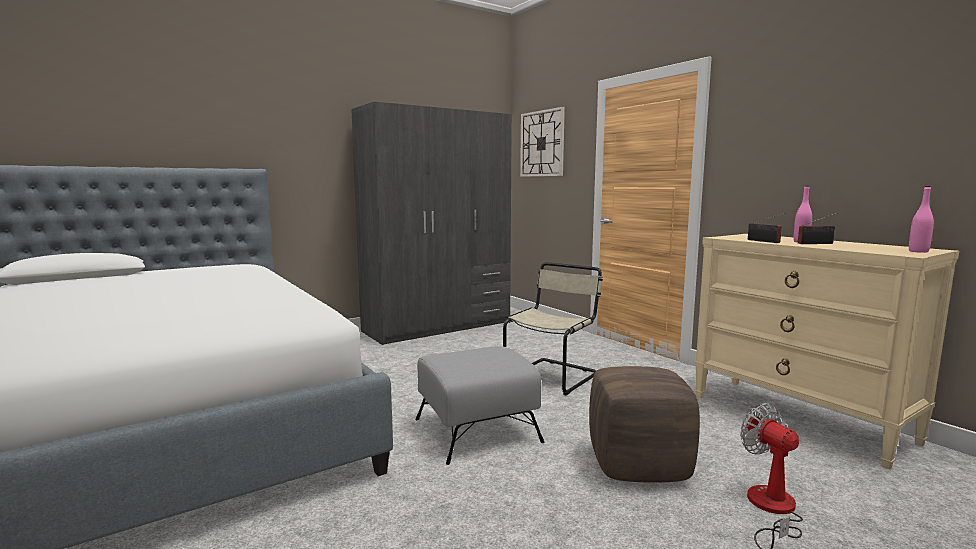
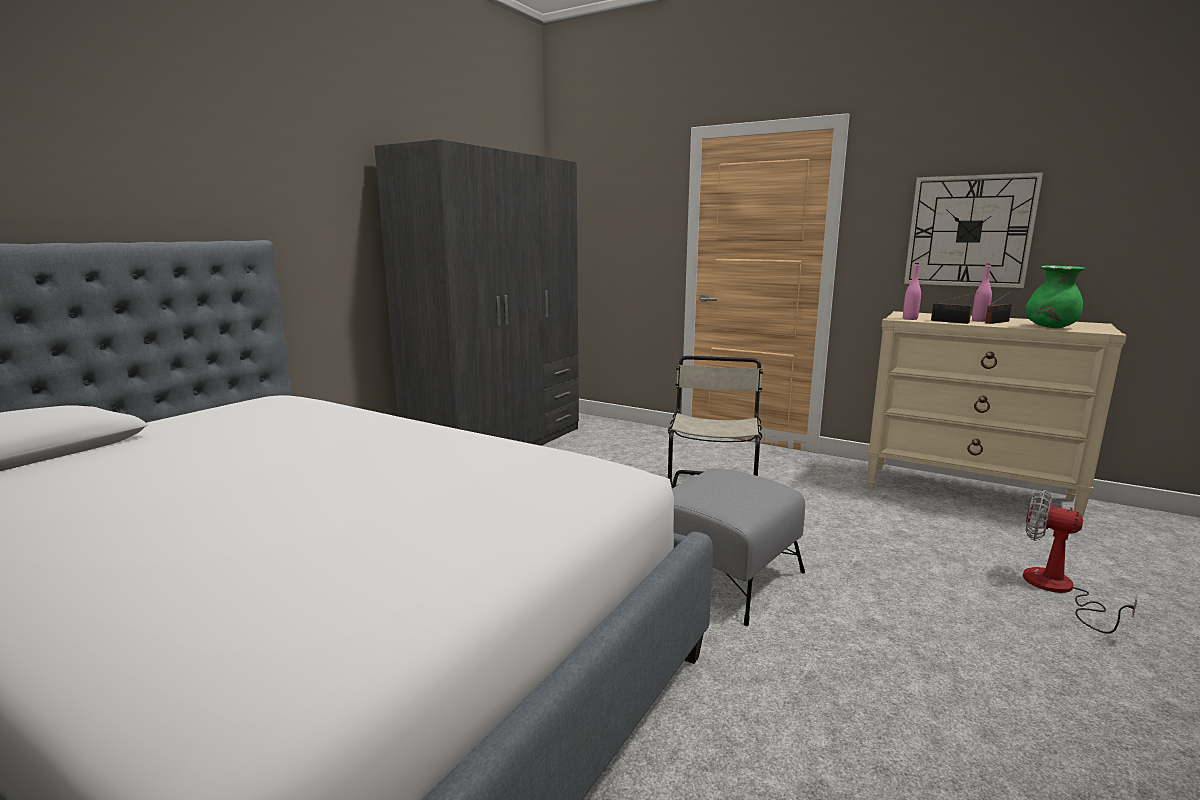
camera: 25 degrees left, 5 degrees up
wall clock [520,107,565,177] -> wall clock moved to [904,172,1043,288]
brown ottoman [589,366,700,483] -> none
pink bottle [909,186,934,253] -> pink bottle moved to [903,263,921,320]
none -> green vase [1025,265,1085,328]

